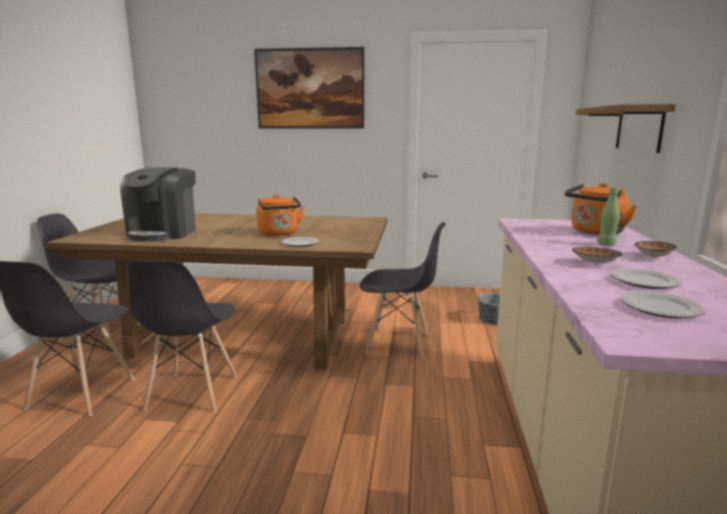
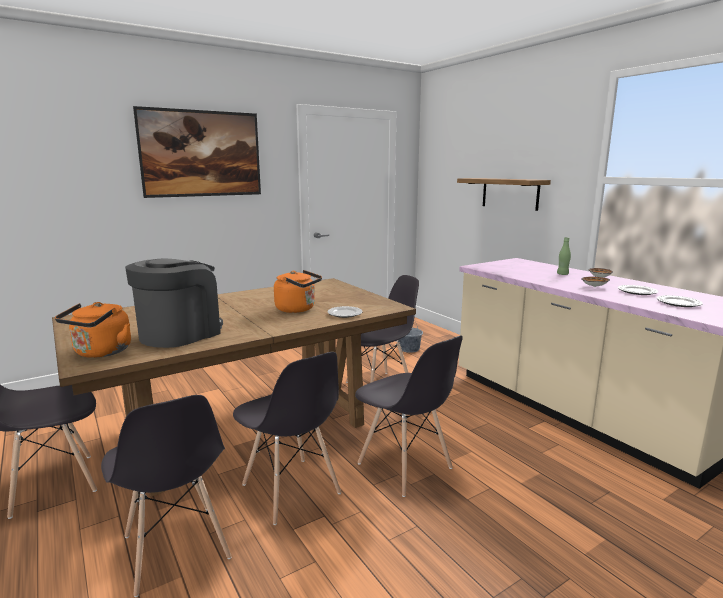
camera: 40 degrees left, 0 degrees up
coffee machine [120,167,196,242] -> coffee machine turned 120 degrees counterclockwise [125,258,223,348]
orange kettle [565,183,637,235] -> orange kettle moved to [55,302,131,358]
none -> grey chair [355,336,463,497]

